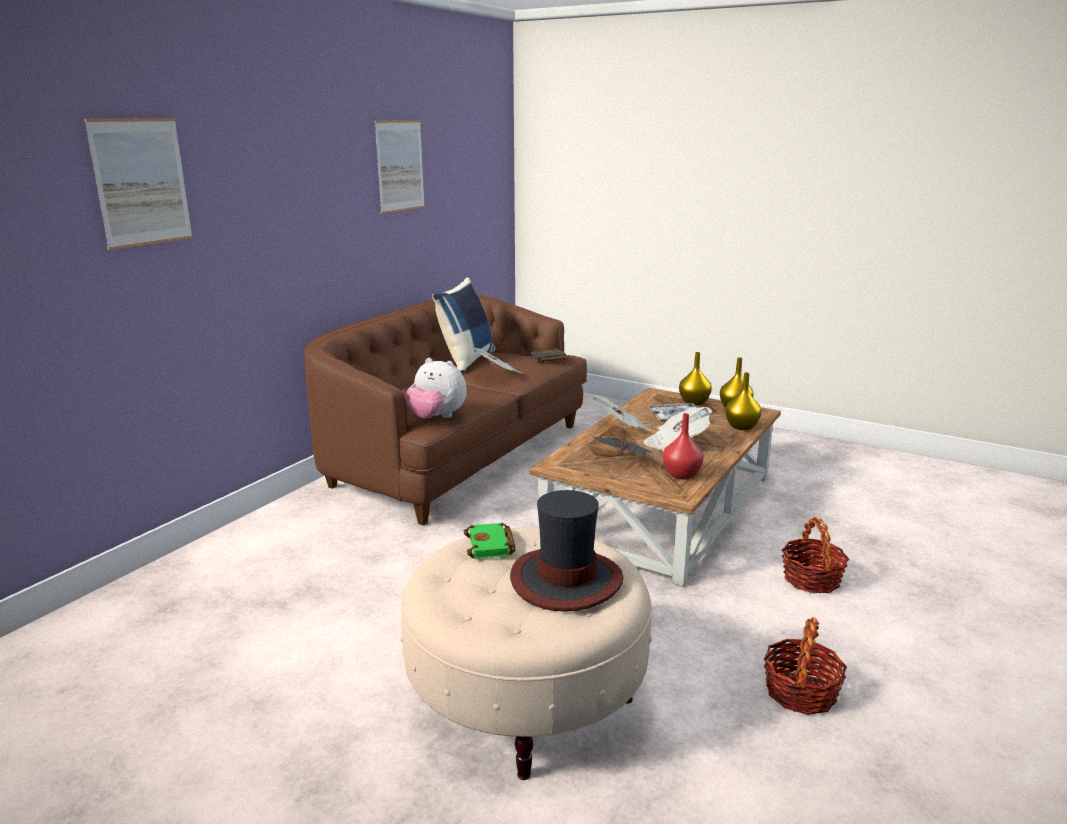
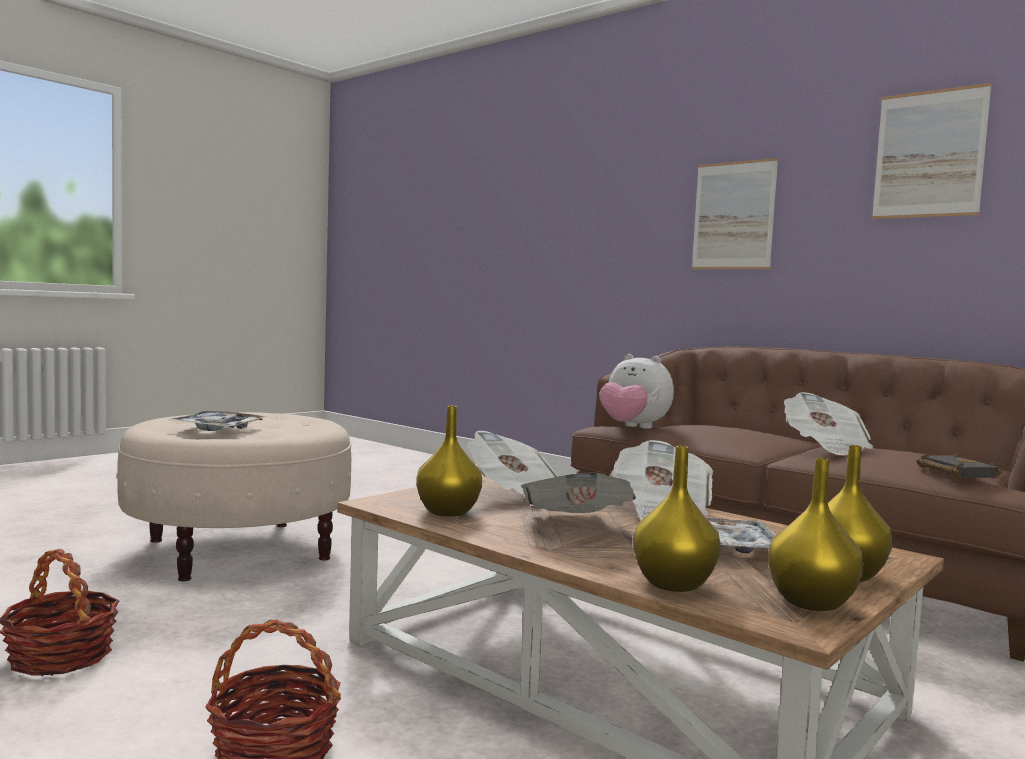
camera: 100 degrees right, 15 degrees down
picture [84,118,193,250] -> picture moved to [692,158,778,269]
plush toy [405,358,467,419] -> plush toy turned 90 degrees counterclockwise [599,354,674,429]
blue pillow [432,278,496,373] -> none
green book [464,523,516,559] -> none
hat [510,490,623,612] -> tray [169,411,268,431]
red vase [663,413,704,479] -> yellow vase [416,406,482,517]

